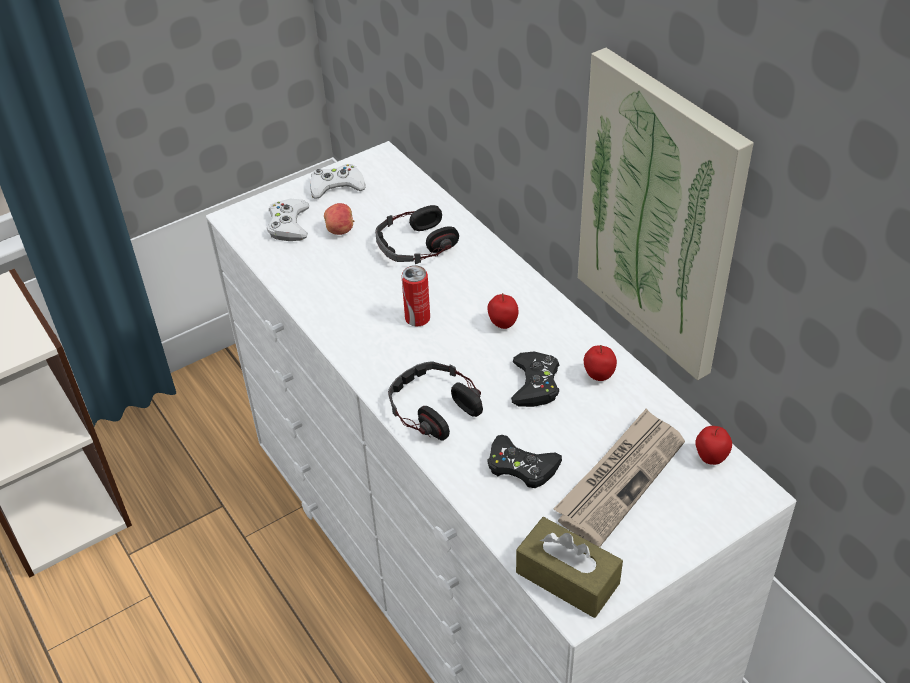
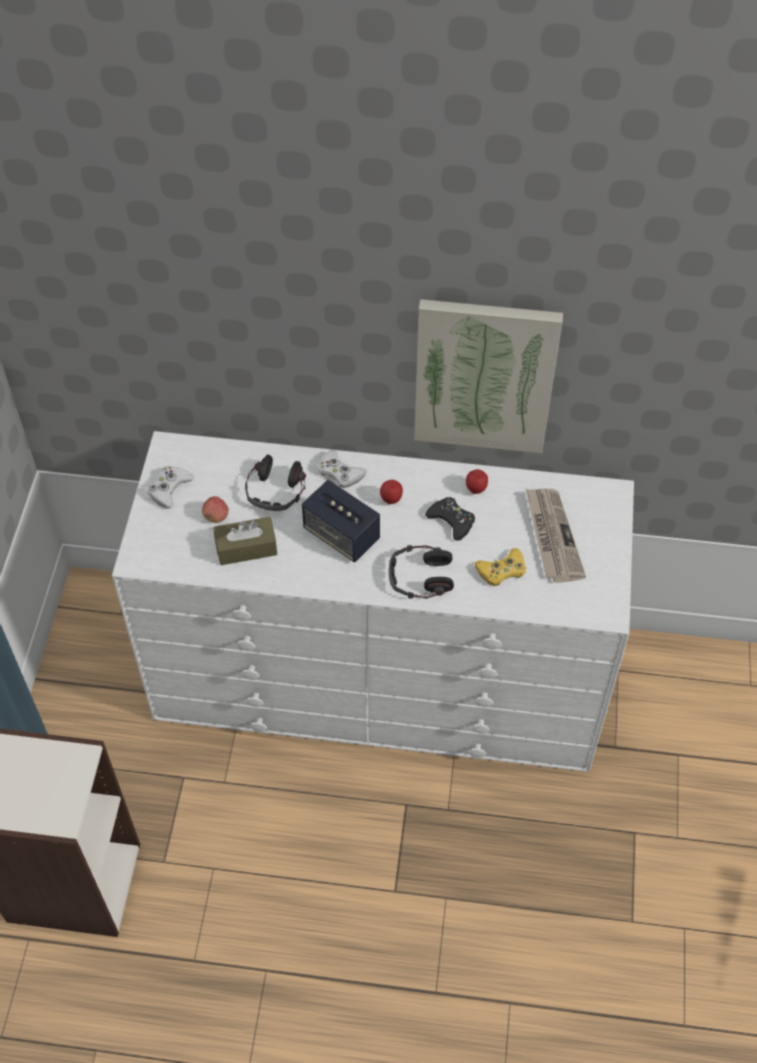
camera: 50 degrees left, 10 degrees up
white game controller [267,199,309,241] -> white game controller moved to [318,450,367,488]
can [402,265,430,326] -> speaker [302,480,380,562]
black game controller [487,435,562,488] -> yellow game controller [475,548,526,586]
brown tissue box [516,517,623,618] -> brown tissue box moved to [213,517,277,565]
apple [695,426,732,465] -> none

